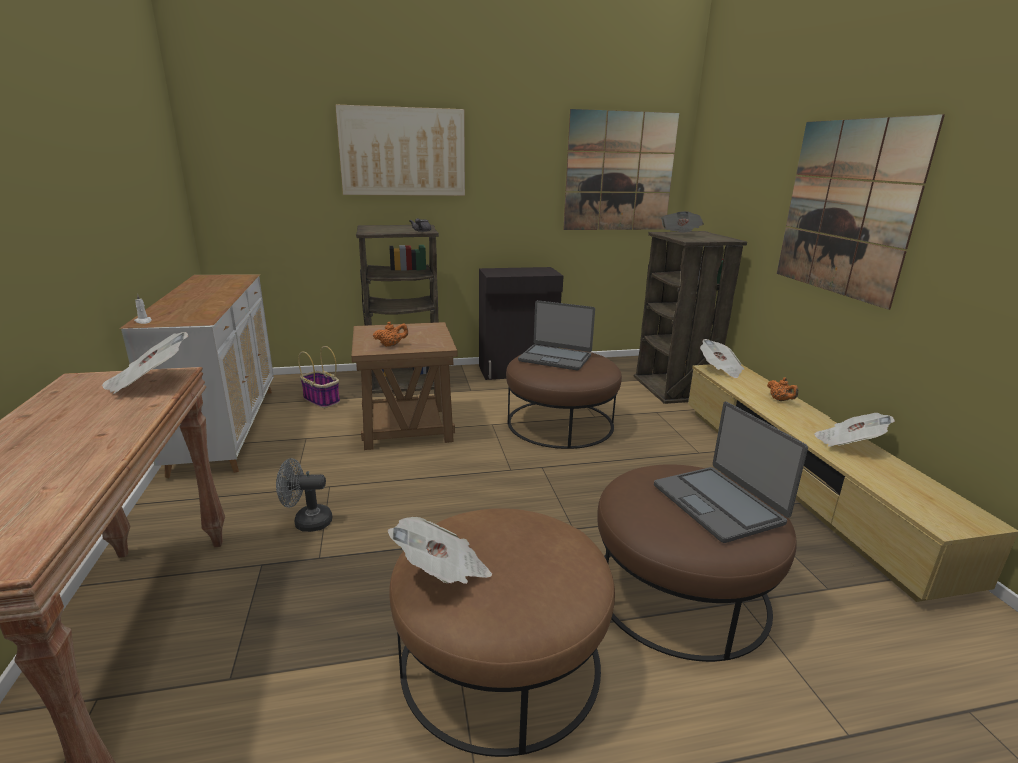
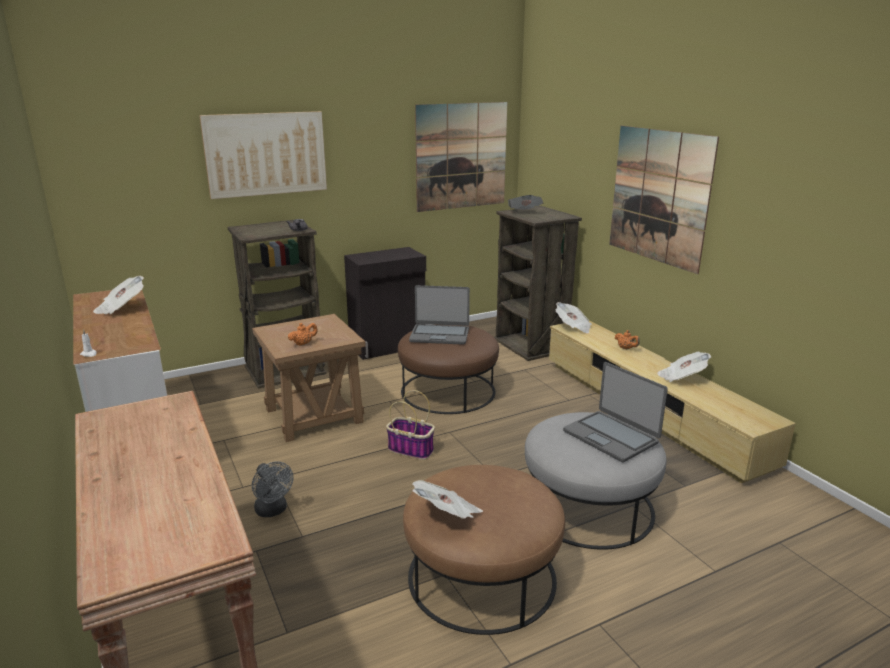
camera: 15 degrees left, 0 degrees up
newspaper [102,332,188,394] -> newspaper moved to [93,276,144,314]
grey fan [276,458,332,532] -> grey fan turned 105 degrees counterclockwise [252,461,293,517]
basket [298,346,340,408] -> basket moved to [386,390,435,460]
brown ottoman [597,464,797,662] -> grey ottoman [525,412,667,550]

